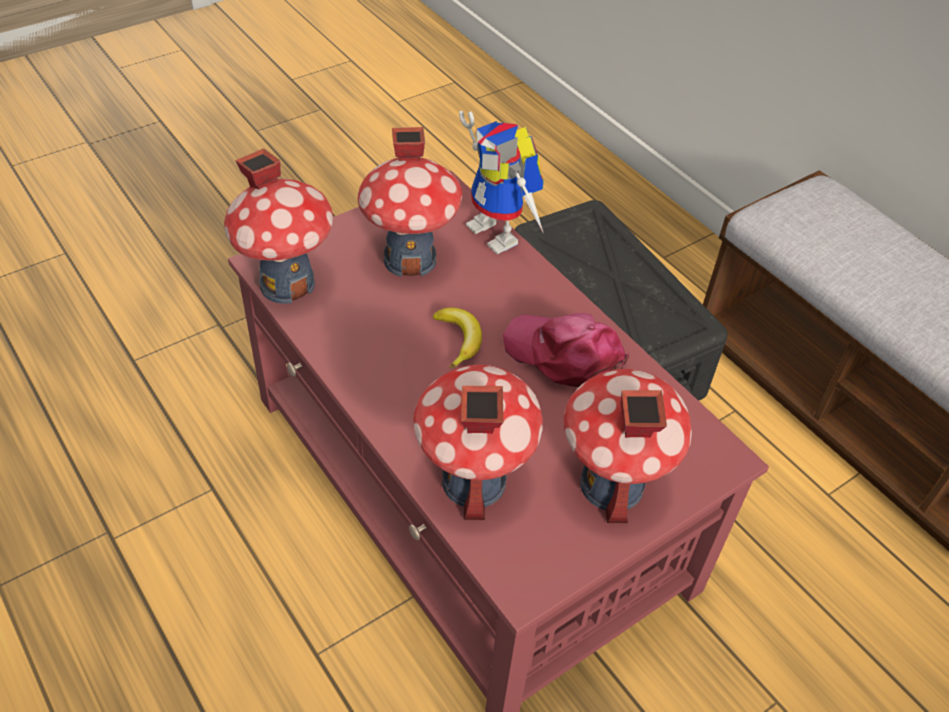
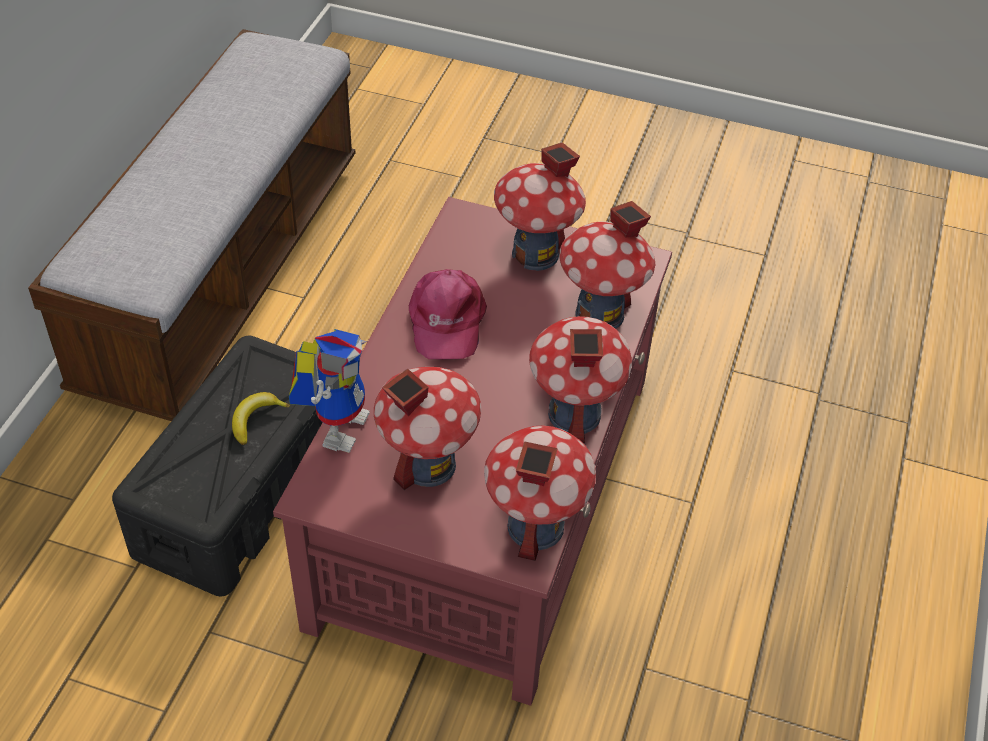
camera: 125 degrees left, 0 degrees up
banana [433,307,482,369] -> banana moved to [232,392,290,445]
none -> toy house [529,316,632,443]

